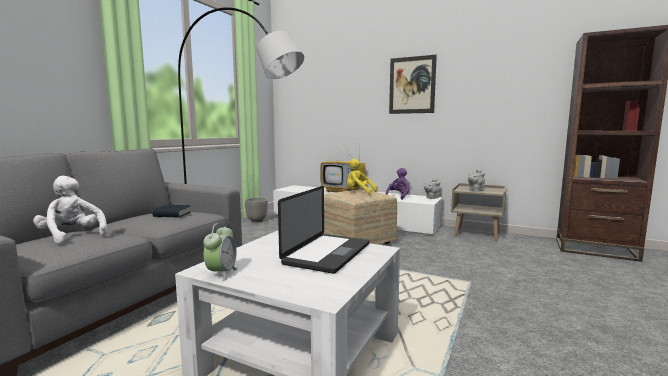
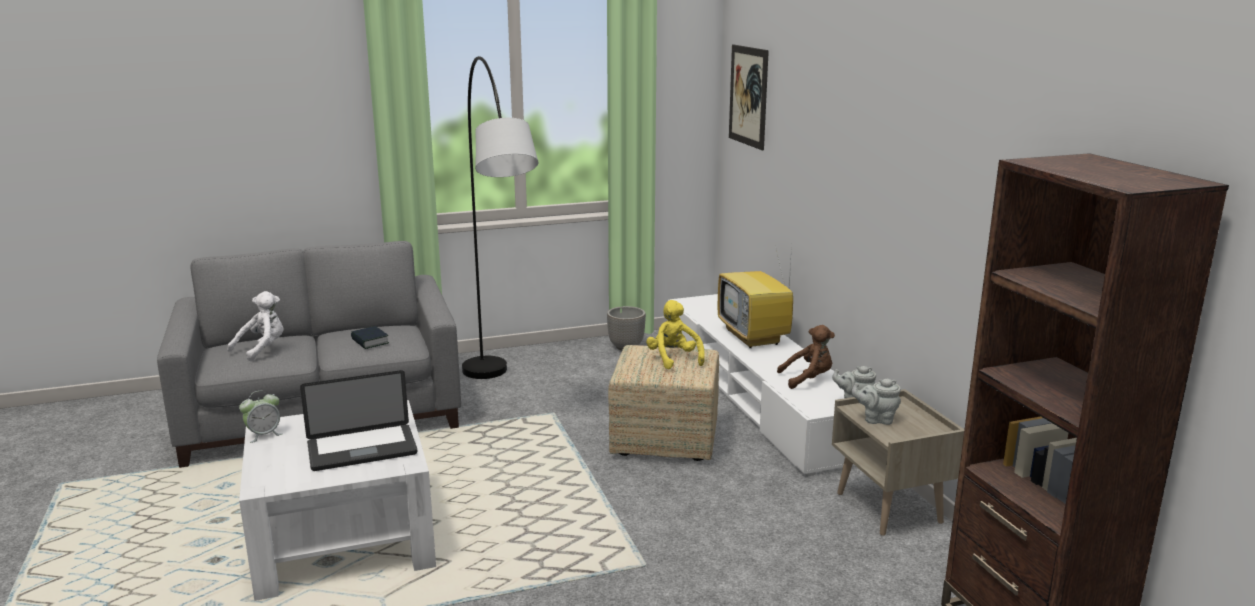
camera: 45 degrees right, 10 degrees up
white plush toy [33,176,107,244] -> white plush toy turned 45 degrees clockwise [227,291,283,361]
purple plush toy [385,168,409,200] -> brown plush toy [777,325,835,389]
picture [389,55,437,114] -> picture moved to [729,44,769,150]

